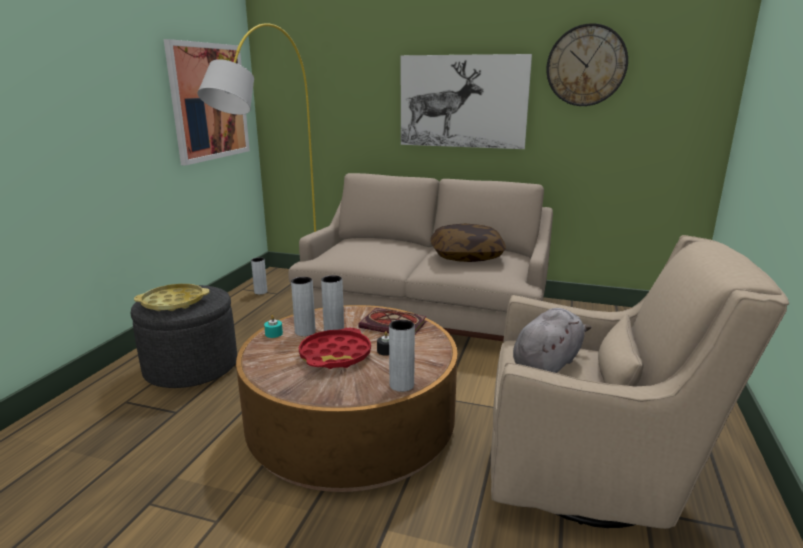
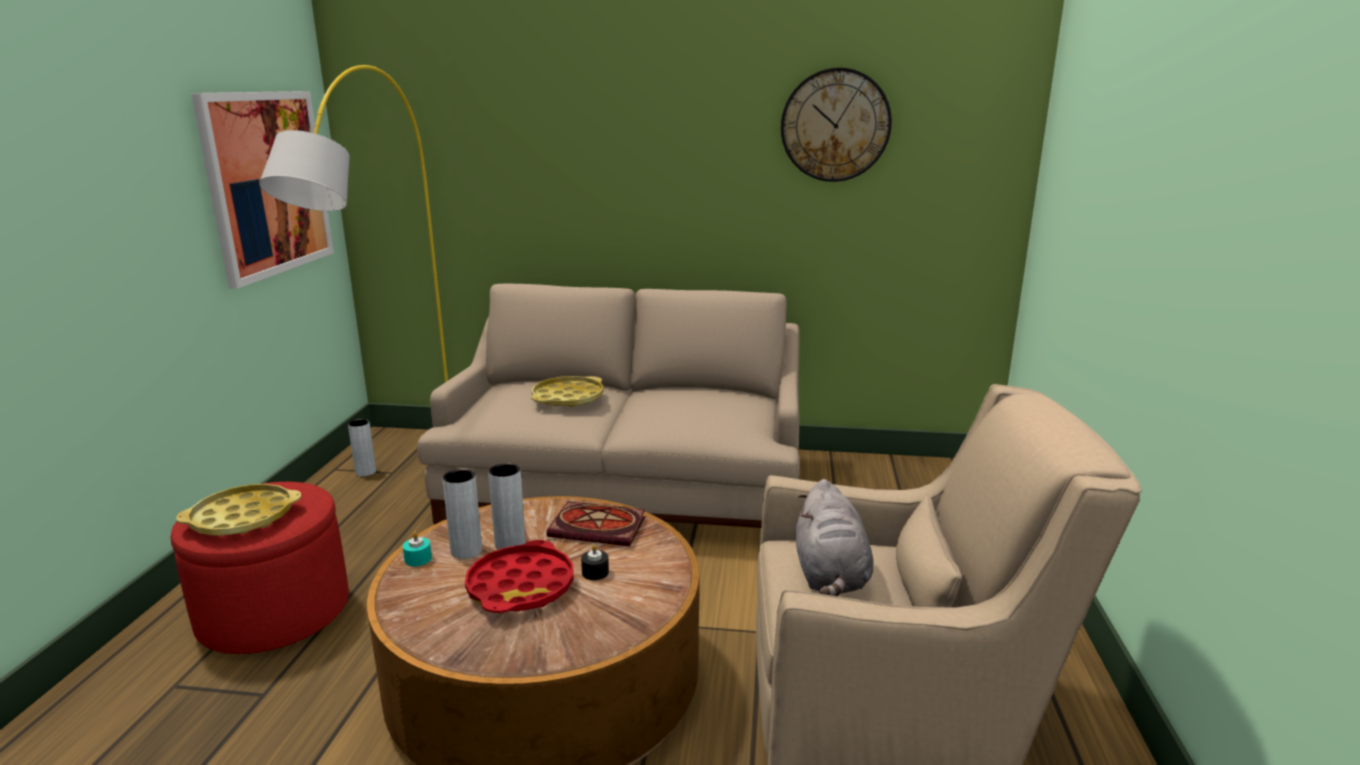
camera: 10 degrees left, 0 degrees up
grey ottoman [131,285,237,388] -> red ottoman [171,482,349,654]
grey vase [389,320,415,392] -> none
picture [401,54,532,149] -> none
pillow [431,224,506,262] -> none
grey plush toy [513,308,592,373] -> grey plush toy turned 150 degrees clockwise [796,479,873,596]
none -> yellow tray [531,376,603,408]

